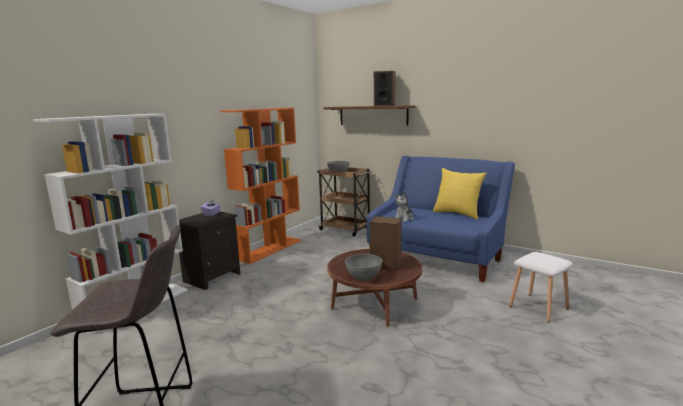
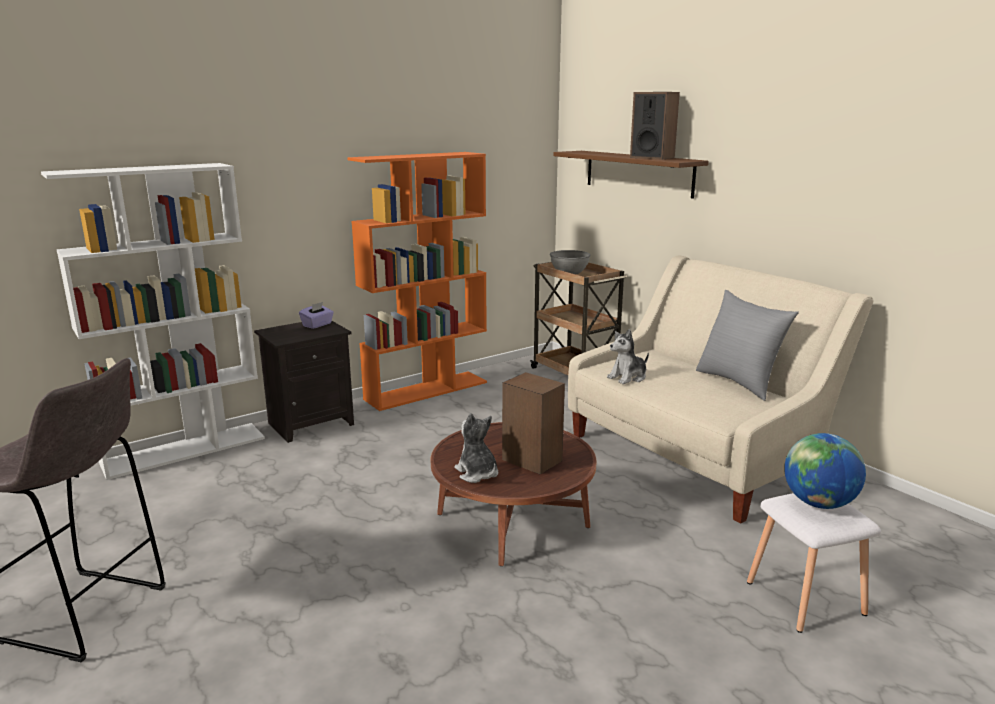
camera: 20 degrees right, 5 degrees up
grey bowl [345,254,383,281] -> plush toy [454,413,498,483]
blue sofa [367,156,515,282] -> beige sofa [568,255,874,524]
yellow pillow [433,168,487,219] -> grey pillow [696,290,799,401]
none -> globe [784,433,866,509]

